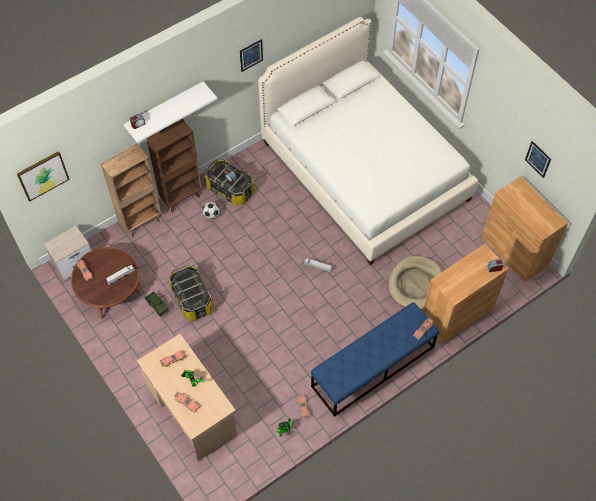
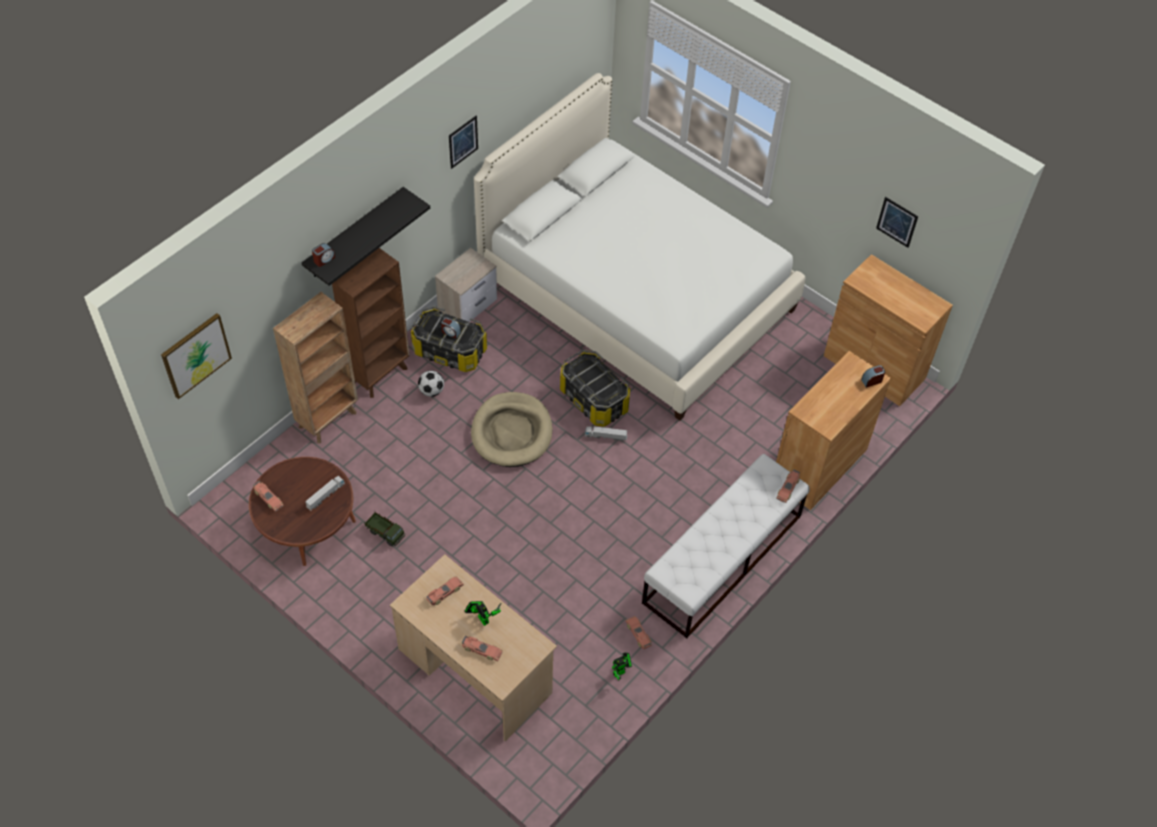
camera: 15 degrees left, 5 degrees down
nightstand [44,226,91,280] -> nightstand moved to [435,248,497,322]
white shelf [123,82,217,143] -> black shelf [302,187,430,286]
storage box [168,264,214,321] -> storage box moved to [560,350,630,427]
blue bench [311,302,439,417] -> white bench [642,454,810,638]
beige dog bed [388,256,442,310] -> beige dog bed moved to [471,392,553,467]

